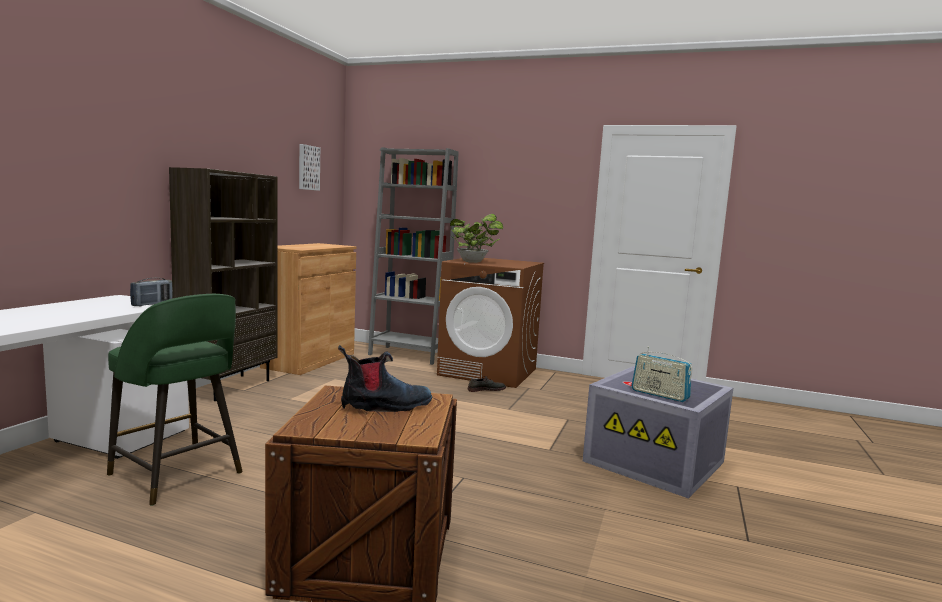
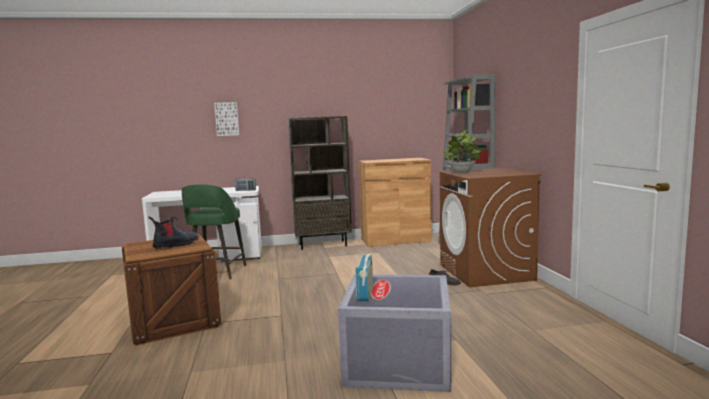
camera: 60 degrees right, 0 degrees up
picture [299,144,320,191] -> picture moved to [214,102,239,136]
boot [338,345,432,412] -> boot turned 90 degrees counterclockwise [148,216,199,249]

